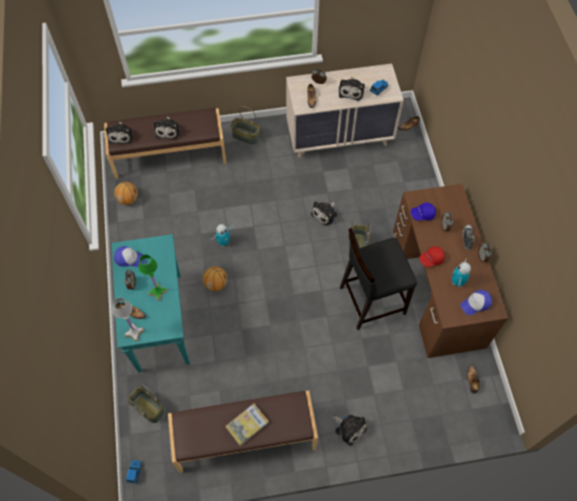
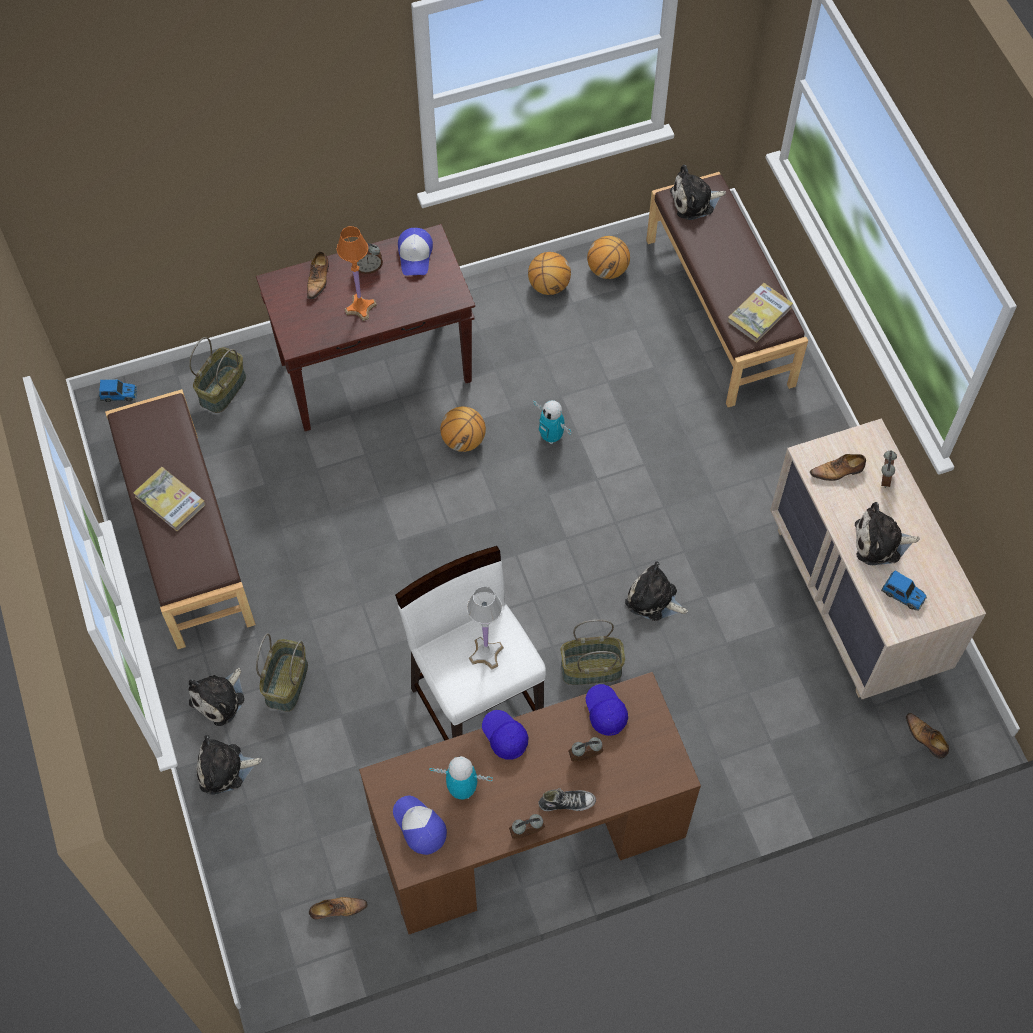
camera: 80 degrees right, 0 degrees up
turquoise console table [112,234,190,373] -> brown console table [256,224,475,431]
white table lamp [112,298,144,342] -> white table lamp moved to [467,586,504,669]
green table lamp [138,254,168,301] -> orange table lamp [337,226,377,321]
plush toy [154,116,180,139] -> plush toy moved to [197,735,262,795]
basket [231,106,260,145] -> basket moved to [256,633,308,712]
black stool [340,228,417,330] -> white stool [395,546,546,741]
red cap [419,246,445,267] -> blue cap [482,710,528,760]
none -> basketball [528,252,571,295]
none -> book [727,283,793,343]

